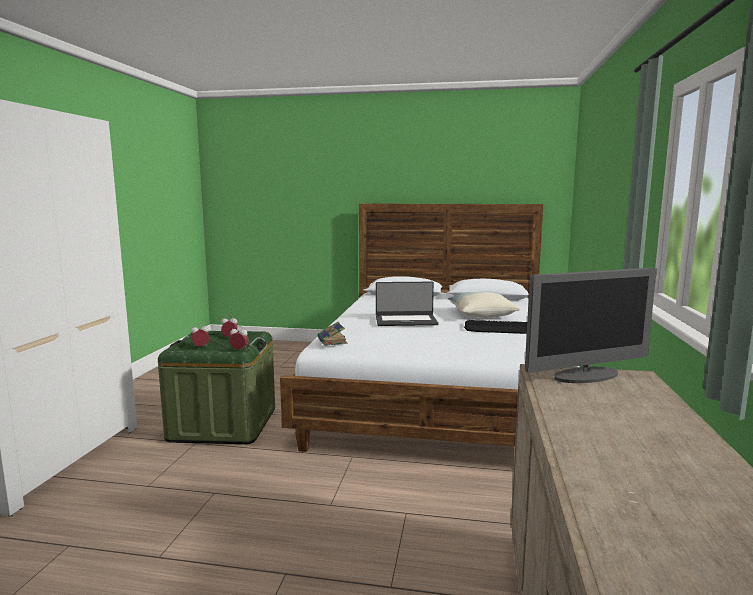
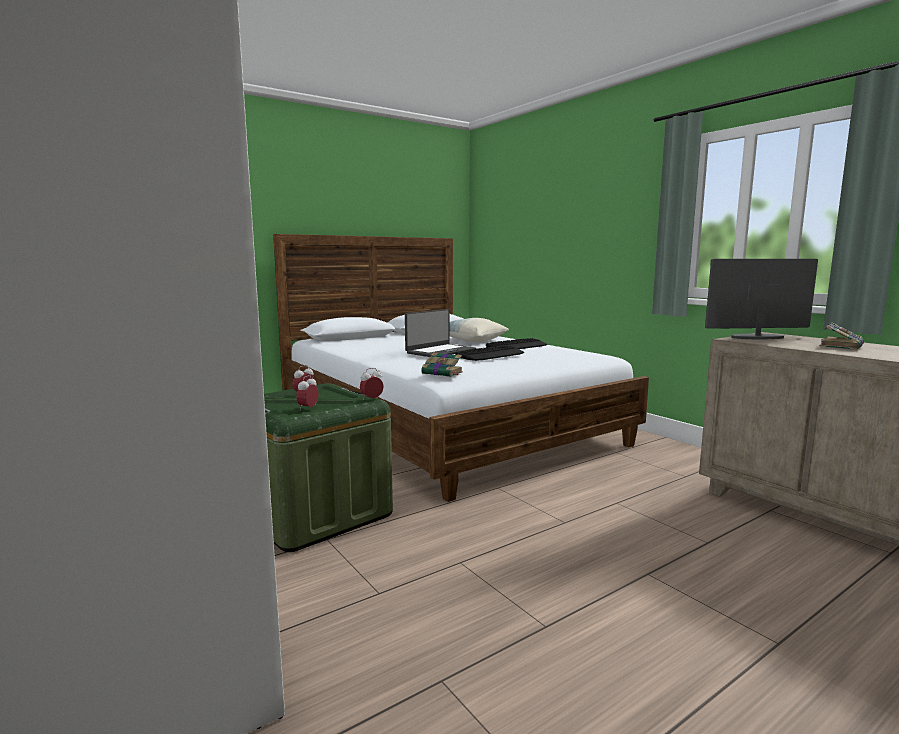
camera: 45 degrees left, 0 degrees up
monitor [525,268,657,383] -> monitor turned 120 degrees counterclockwise [705,259,818,339]
none -> keyboard [455,345,524,361]
none -> book [819,323,864,350]

